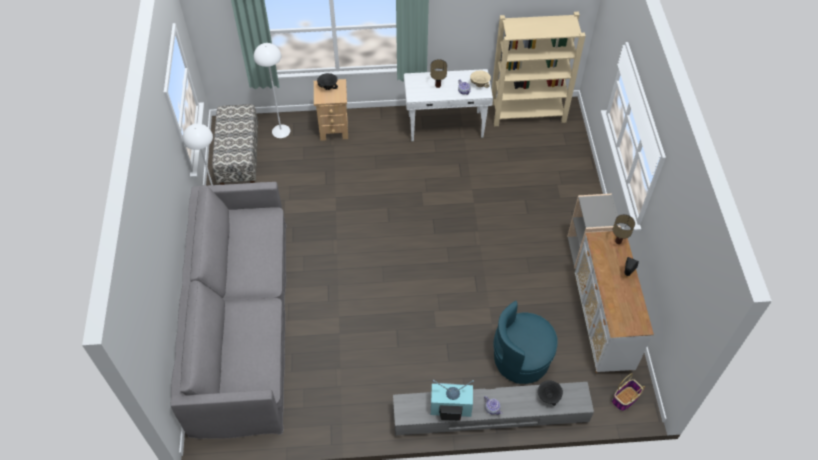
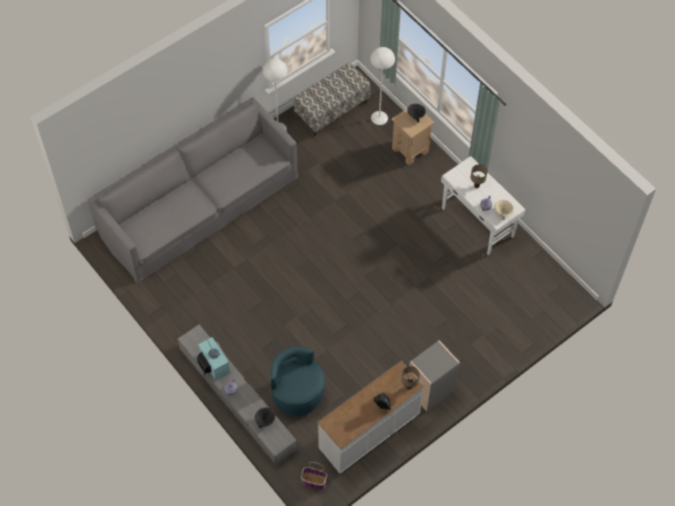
camera: 55 degrees right, 5 degrees up
beige bookcase [492,12,586,126] -> none

